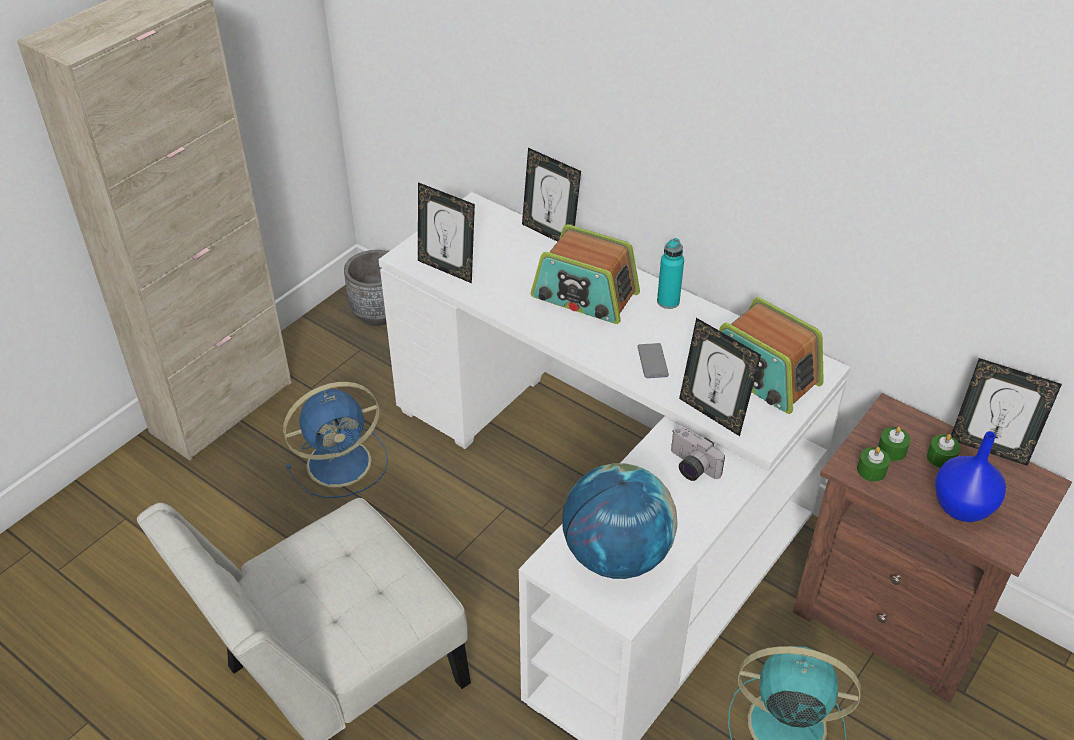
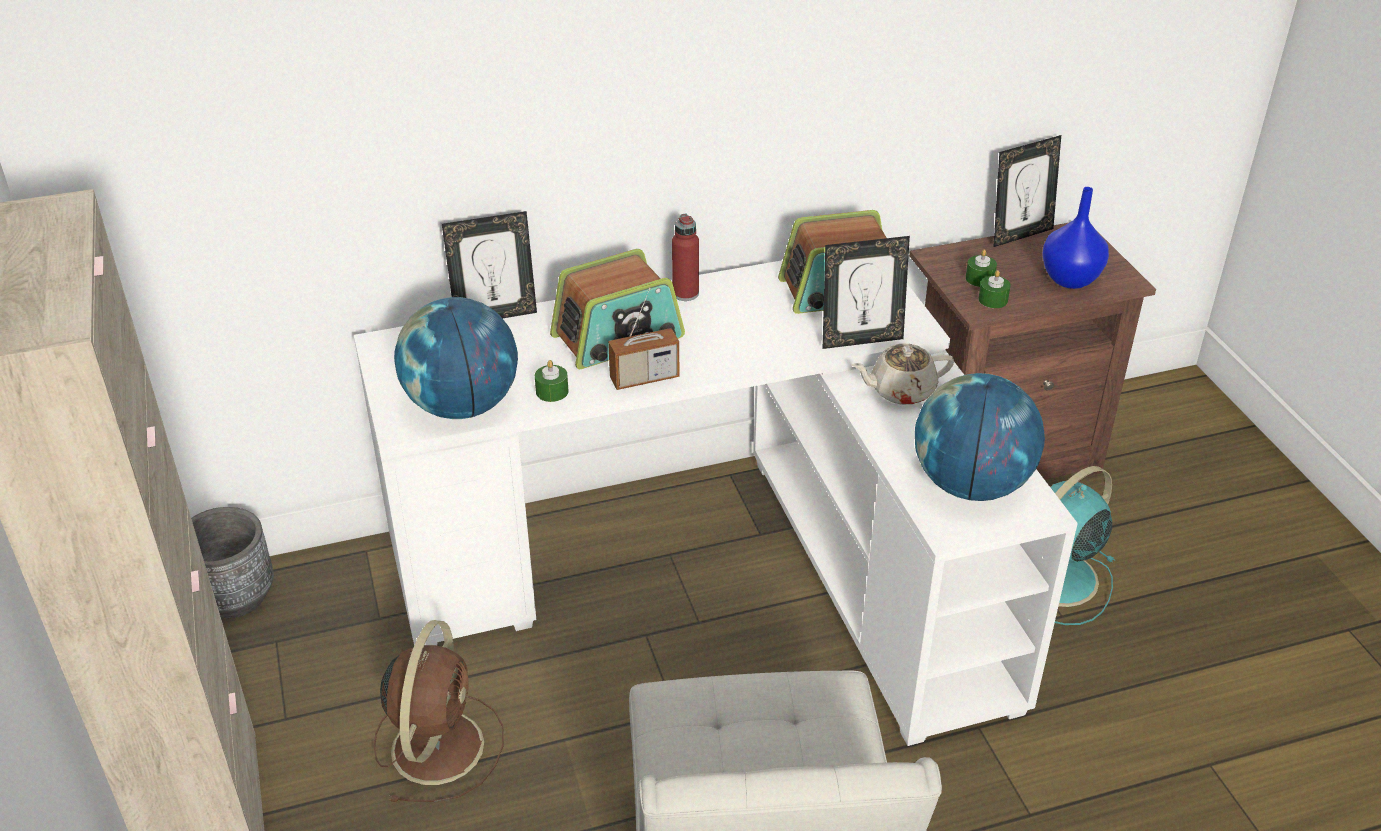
camera: 55 degrees left, 5 degrees down
blue fan [283,382,388,498] -> brown fan [374,620,504,802]
picture frame [418,182,475,283] -> globe [394,297,518,419]
phone [638,343,669,378] -> none
turquoise bottle [657,238,684,309] -> red bottle [672,214,699,301]
camera [671,426,725,481] -> beige teapot [851,343,954,405]
green candle [927,434,961,468] -> green candle moved to [535,360,568,402]
none -> radio [608,288,679,390]

